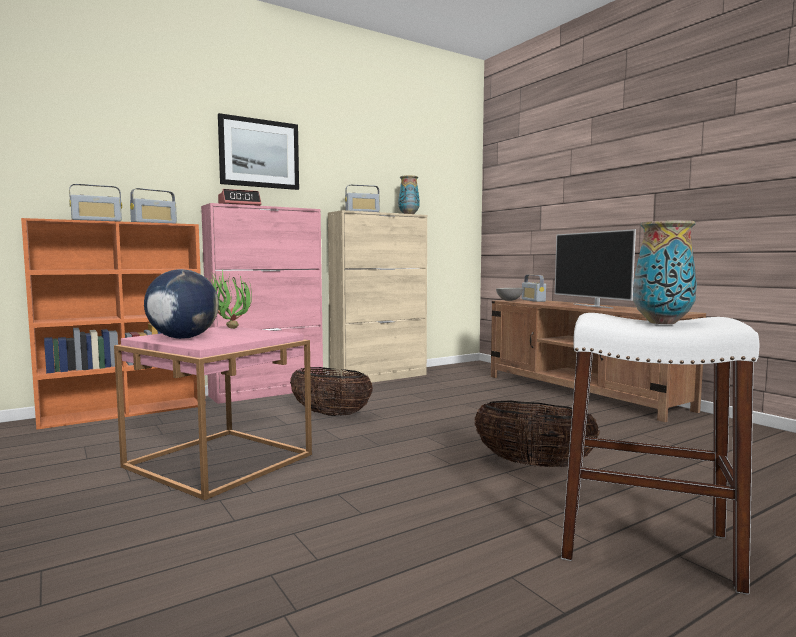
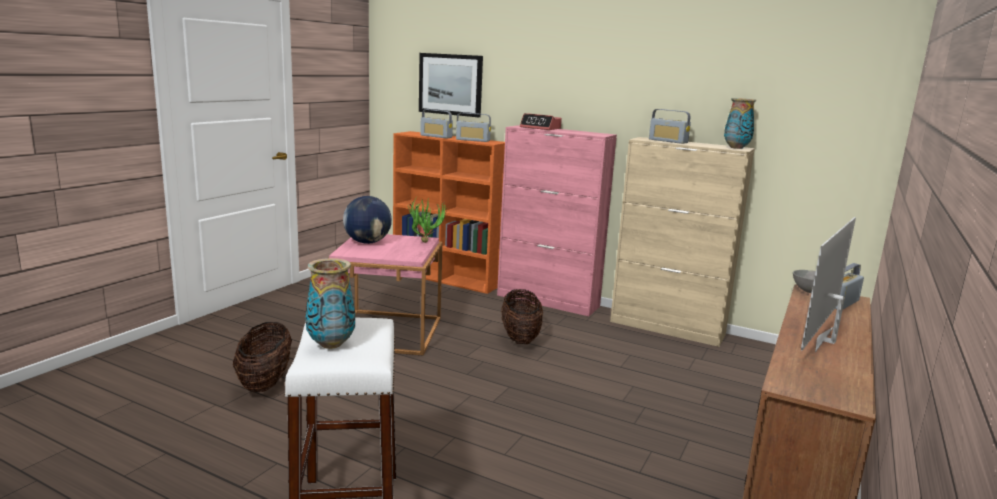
camera: 60 degrees right, 10 degrees up
picture [218,113,299,190] -> picture moved to [419,53,483,117]
basket [474,400,600,467] -> basket moved to [233,322,292,392]

